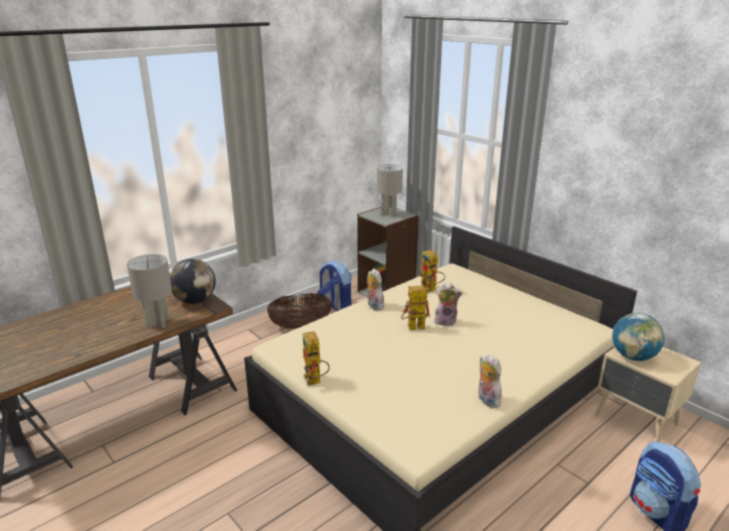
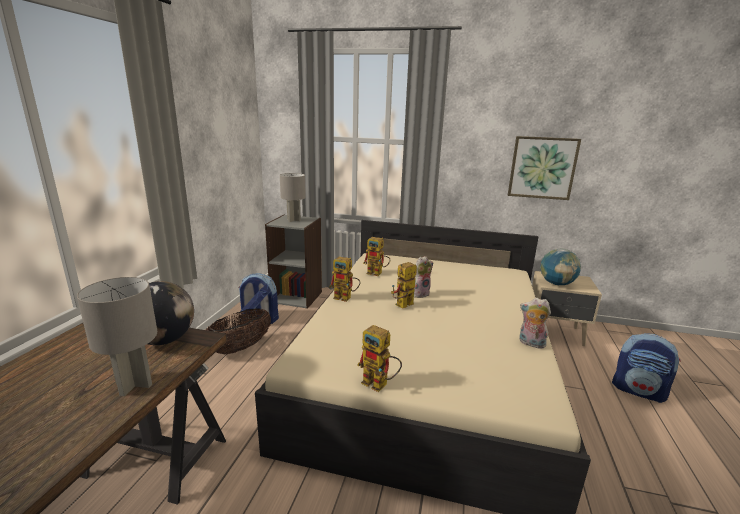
camera: 35 degrees left, 5 degrees down
plush toy [366,268,384,310] -> toy robot [329,257,361,302]
none -> picture [508,136,581,200]

